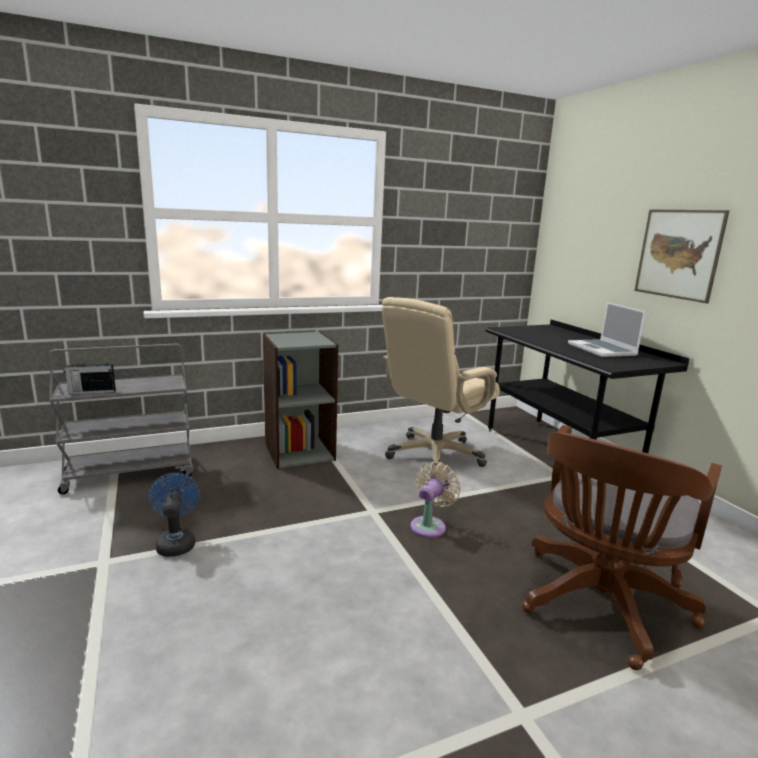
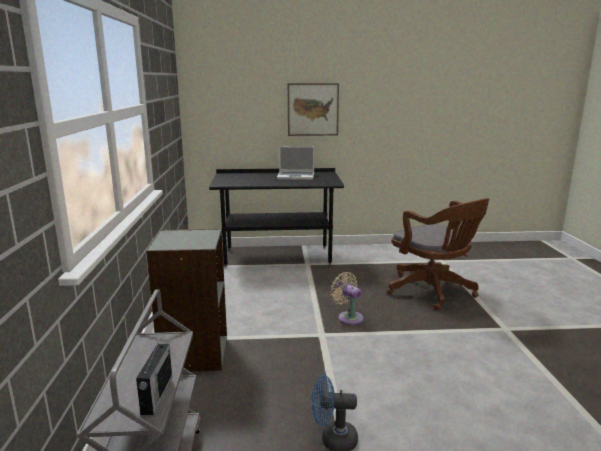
camera: 70 degrees left, 0 degrees up
beige office chair [382,297,500,478] -> none

